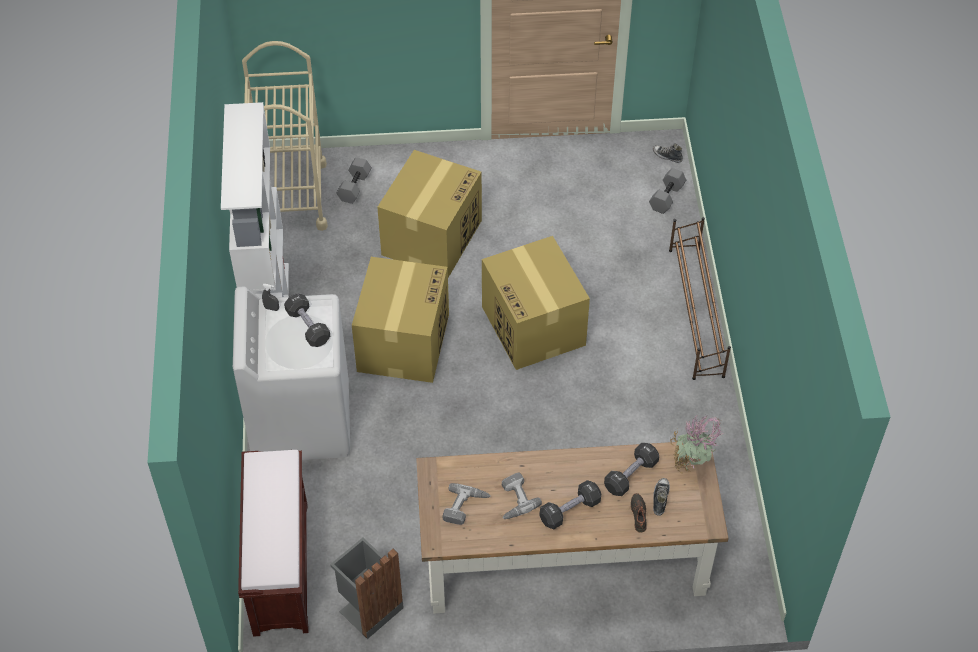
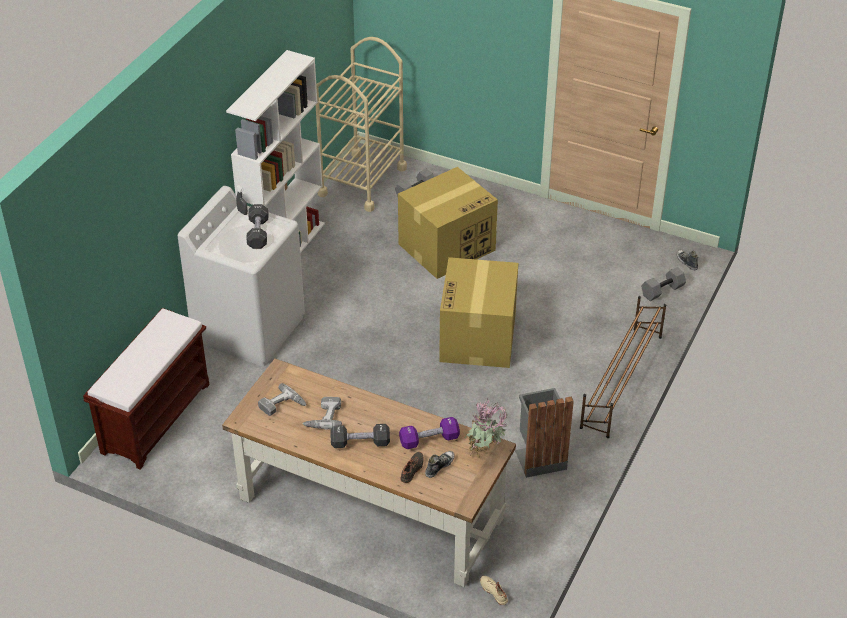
camera: 30 degrees right, 10 degrees down
grey trash can [330,538,404,639] -> grey trash can moved to [515,388,574,478]
cardboard box [352,257,449,383] -> none
black dumbbell [604,443,659,496] -> purple dumbbell [399,417,460,449]
none -> beige shoe [480,575,508,605]

